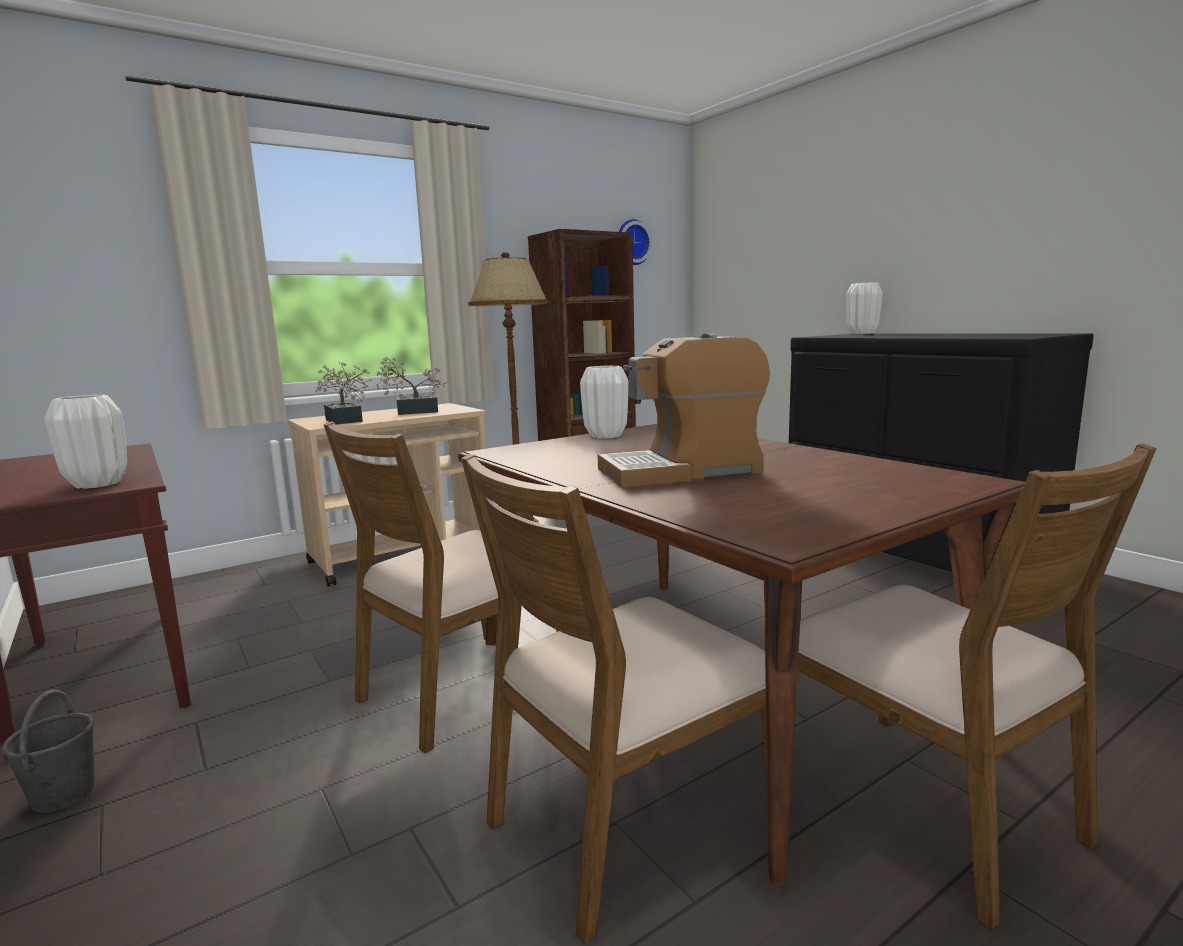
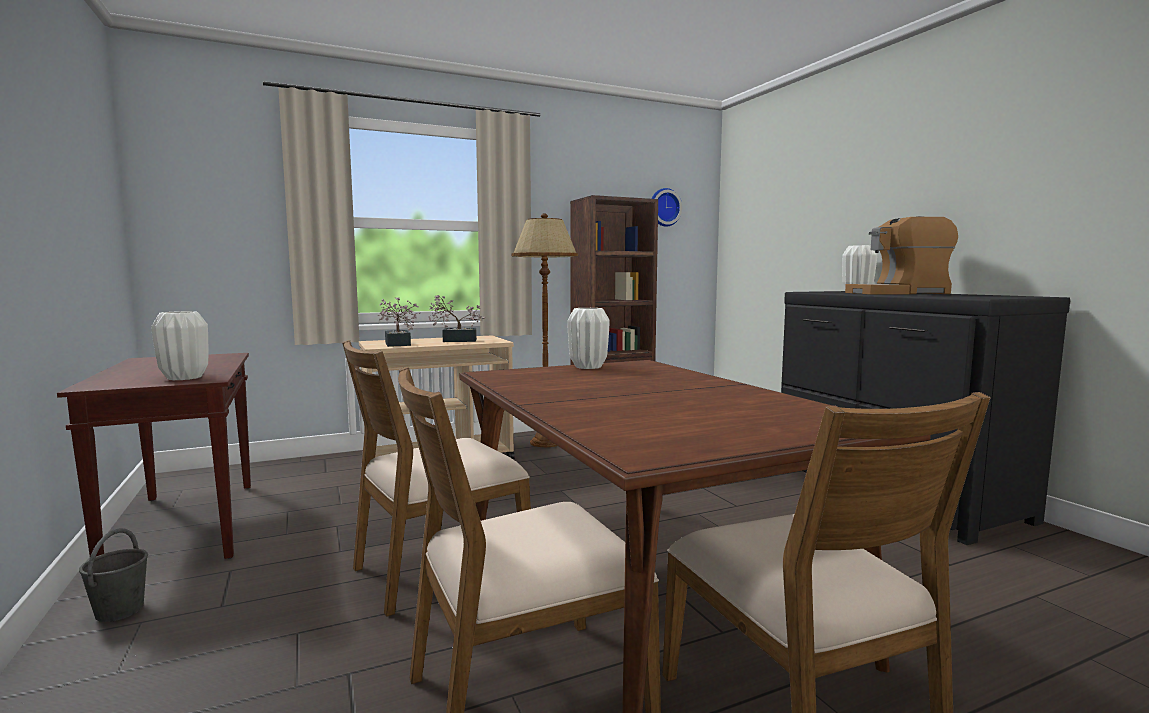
camera: 10 degrees right, 5 degrees down
coffee machine [598,334,770,488] -> coffee machine moved to [845,216,958,294]

